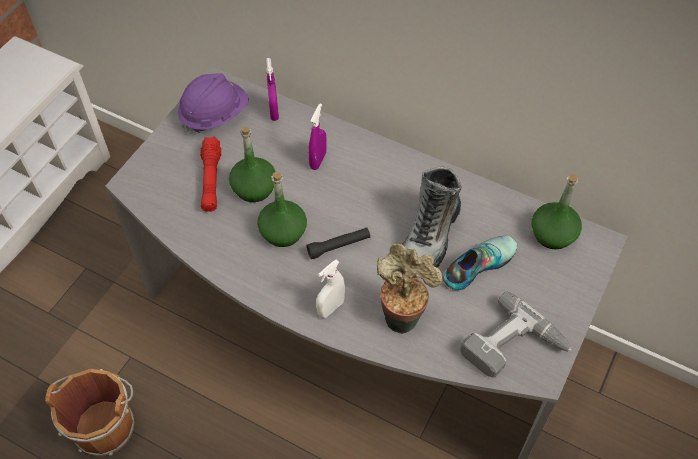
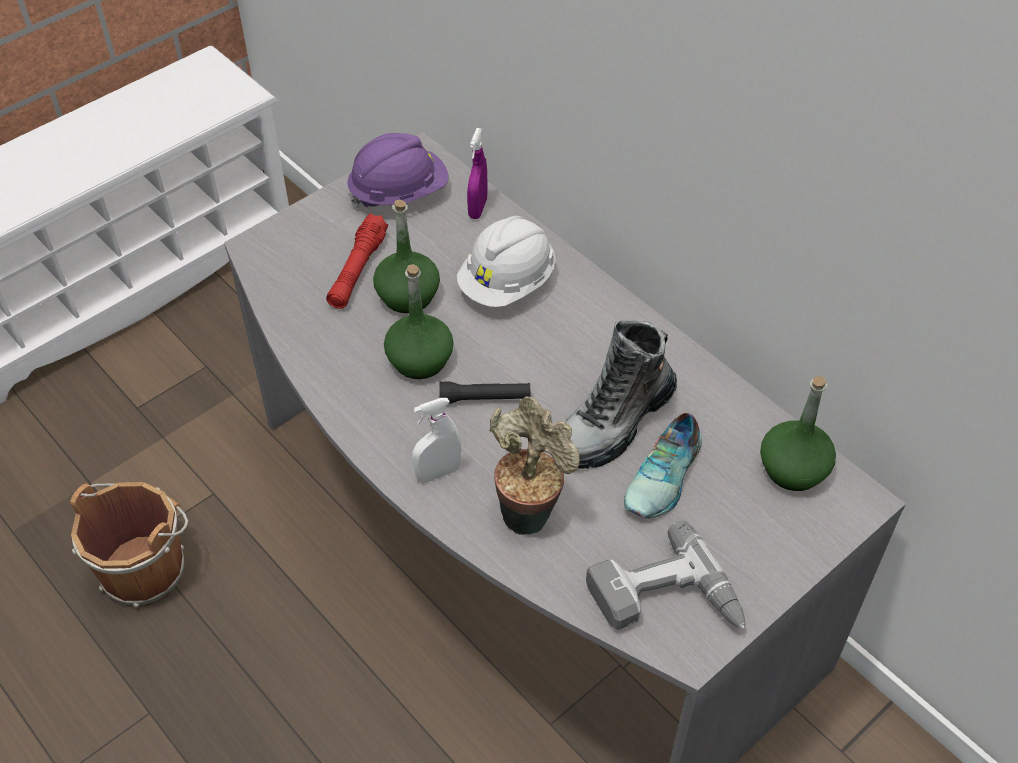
camera: 20 degrees right, 5 degrees down
purple spray bottle [308,103,327,170] -> white hard hat [457,216,556,307]
shoe [443,235,518,290] -> shoe turned 135 degrees clockwise [624,413,702,518]

